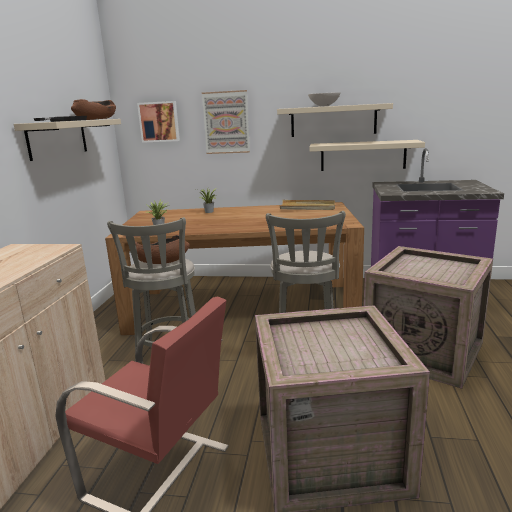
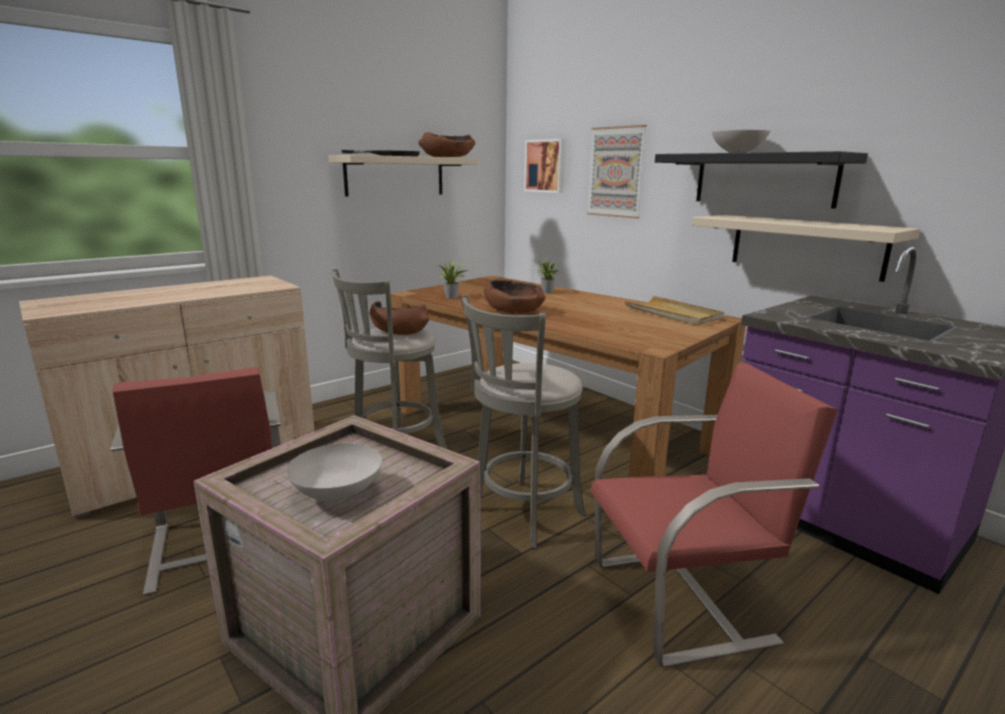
camera: 40 degrees right, 0 degrees up
beige shelf [277,103,393,137] -> black shelf [655,151,868,209]
crate [364,246,493,389] -> red chair [591,362,838,668]
none -> white bowl [286,443,382,502]
none -> brown bowl [484,280,545,313]

